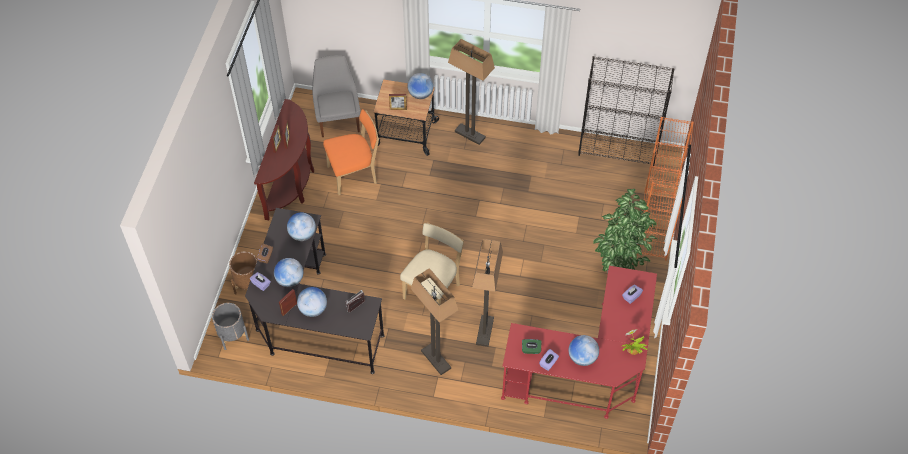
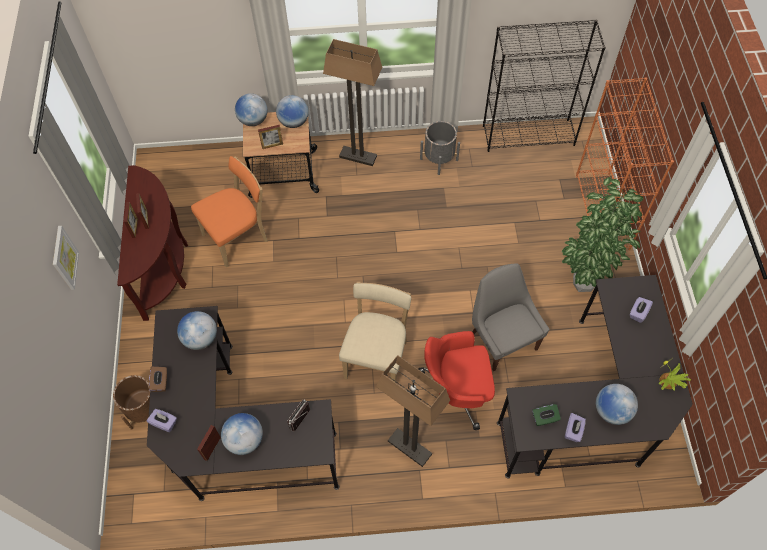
camera: 15 degrees left, 5 degrees up
grey planter [212,303,249,350] -> grey planter moved to [420,121,460,175]
globe [274,258,303,287] -> globe moved to [235,93,268,126]
grey chair [312,55,361,137] -> grey chair moved to [472,263,549,371]
floor lamp [472,239,503,347] -> red office chair [418,331,495,430]
red desk [501,266,657,419] -> black desk [497,275,693,478]
none -> picture [53,226,79,290]

